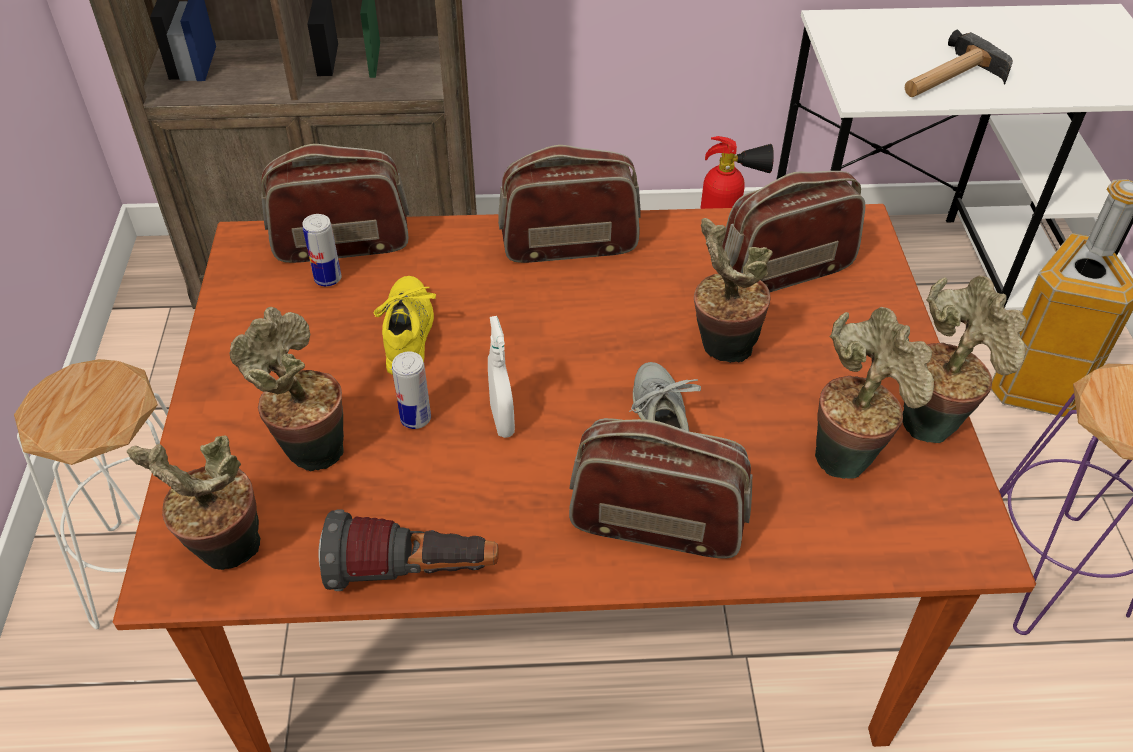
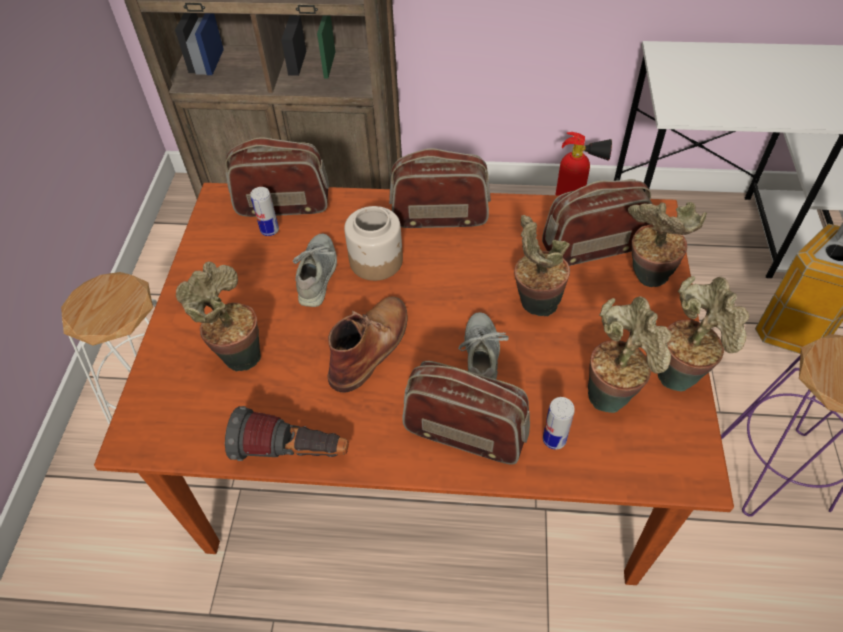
camera: 10 degrees right, 5 degrees up
potted plant [127,435,261,570] -> potted plant moved to [628,202,707,287]
yellow shoe [374,276,436,375] -> grey shoe [293,234,337,307]
can [392,352,431,429] -> can moved to [543,397,575,450]
white spray bottle [488,316,515,438] -> brown boot [328,297,407,392]
hammer [905,30,1013,97] -> none
none -> jar [344,206,403,281]

